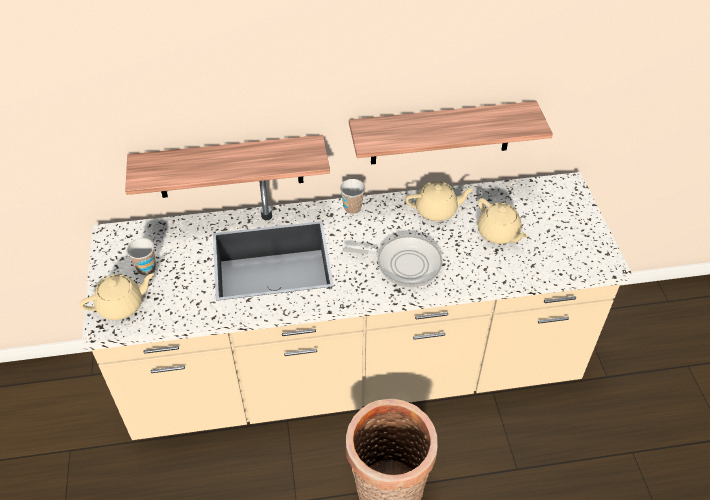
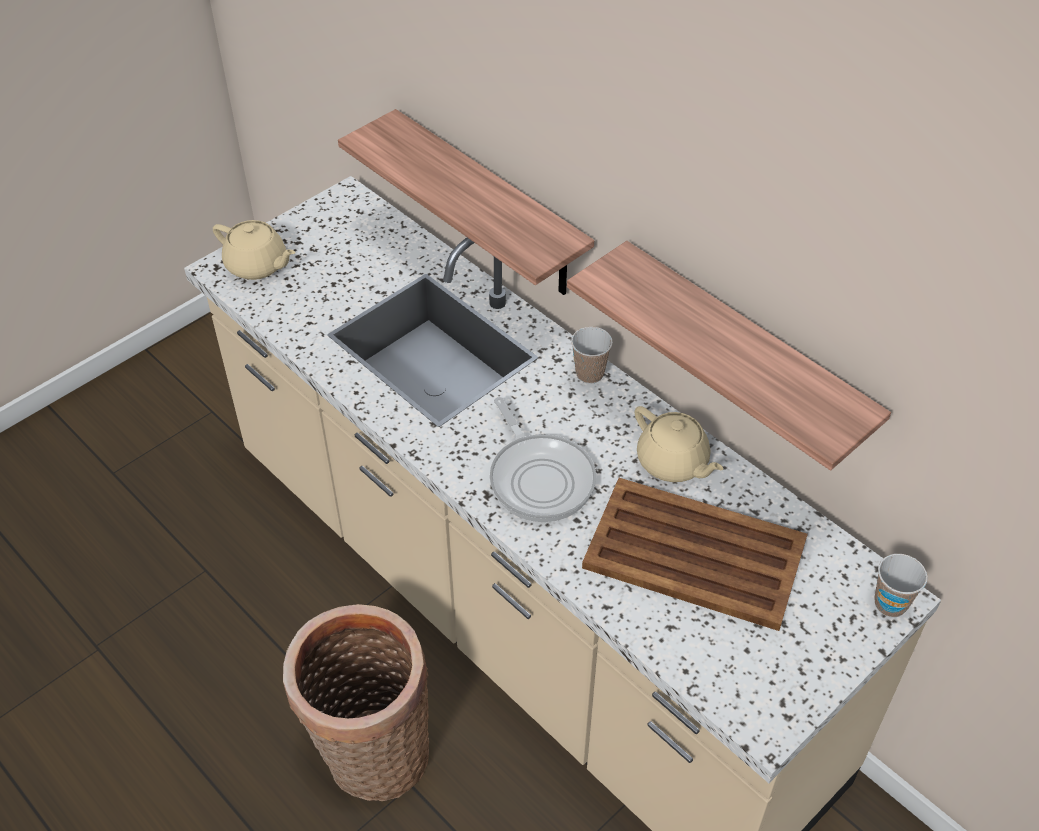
camera: 55 degrees right, 0 degrees up
cup [126,238,156,275] -> cup moved to [875,554,928,617]
beige teapot [478,198,528,244] -> brown tray [582,478,808,631]

